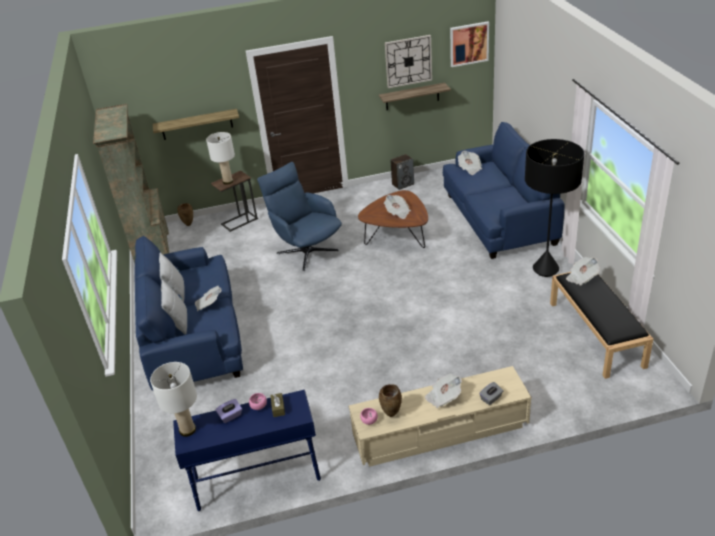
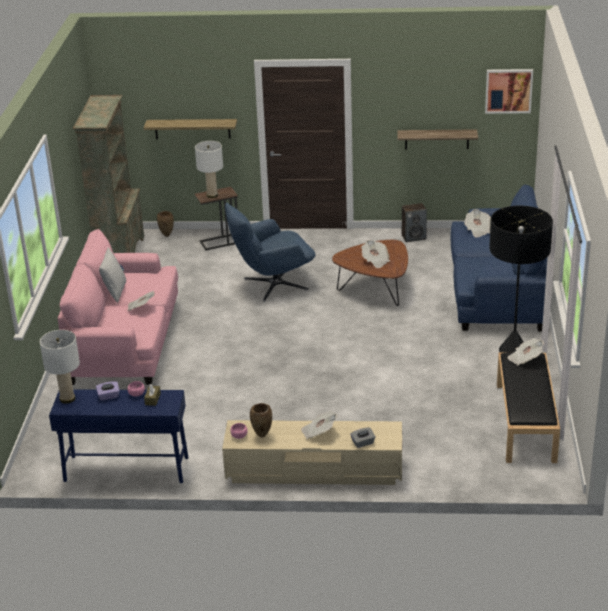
camera: 15 degrees right, 5 degrees down
blue sofa [135,236,243,391] -> pink sofa [58,229,178,385]
grey pillow [161,280,187,335] -> none
blue armchair [257,162,342,271] -> blue armchair turned 90 degrees counterclockwise [225,203,316,302]
wall clock [385,35,432,88] -> none

